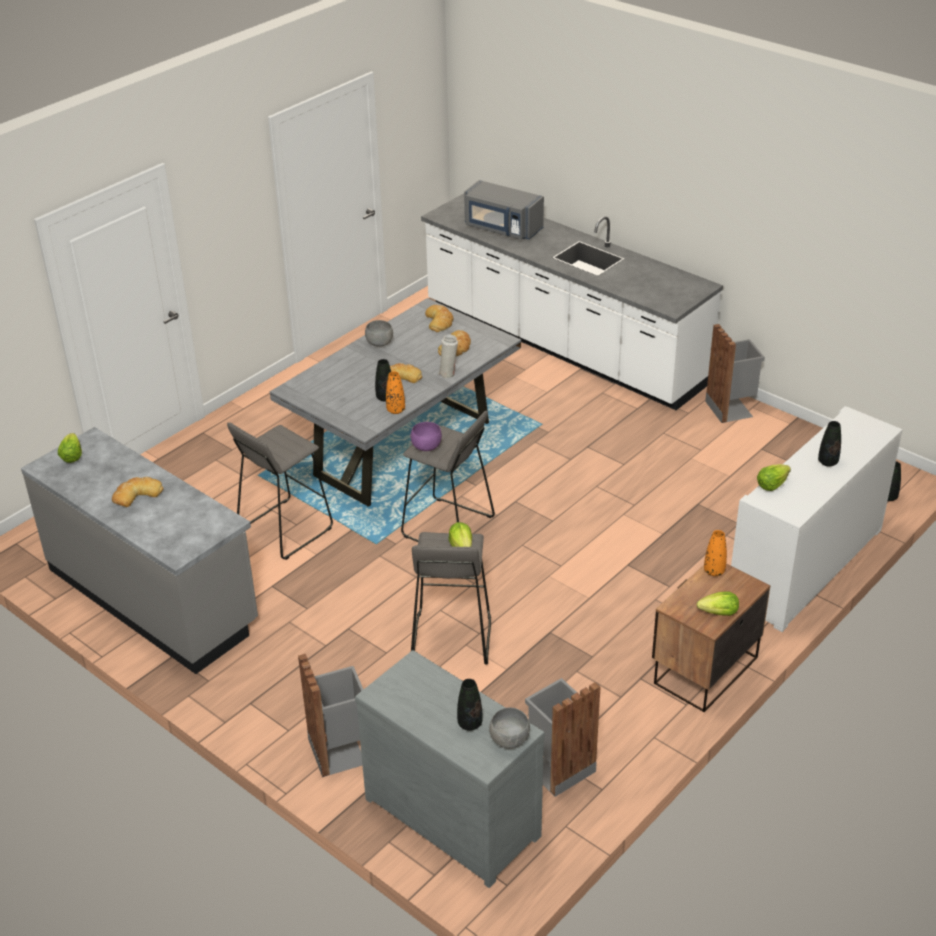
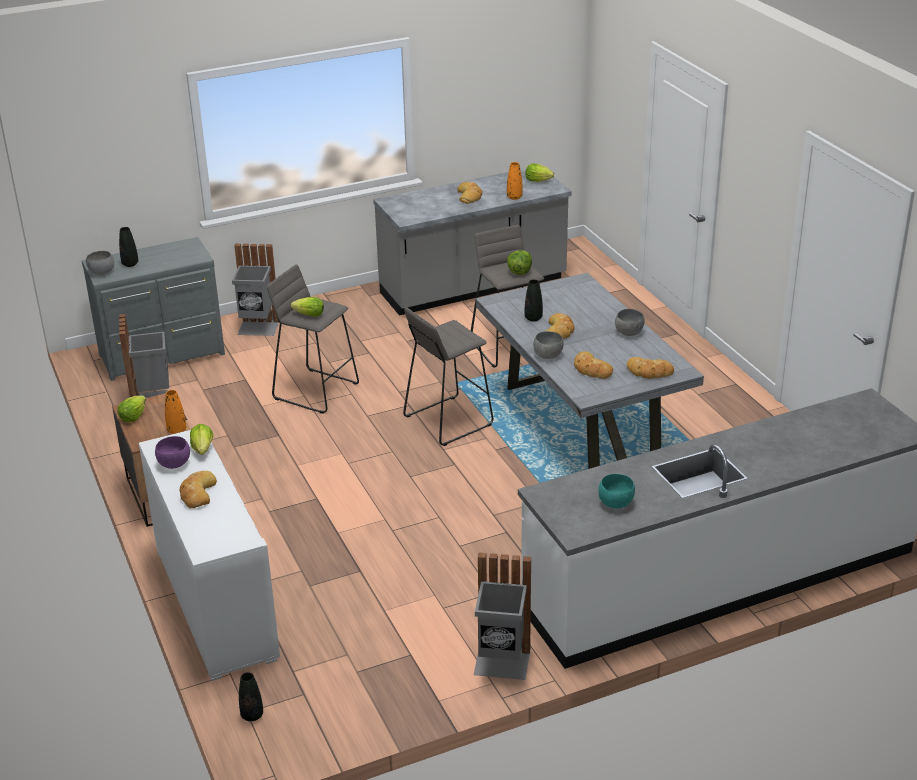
camera: 115 degrees right, 5 degrees down
orange vase [386,371,405,414] -> orange vase moved to [507,162,523,200]
purple bowl [411,422,442,451] -> purple bowl moved to [155,436,190,469]
white vase [438,335,458,378] -> grey bowl [533,331,563,359]
grey microwave [464,180,544,240] -> none
black vase [818,421,841,467] -> bread [180,471,217,508]
none -> lettuce [507,250,532,275]
none -> turquoise bowl [598,474,635,508]

